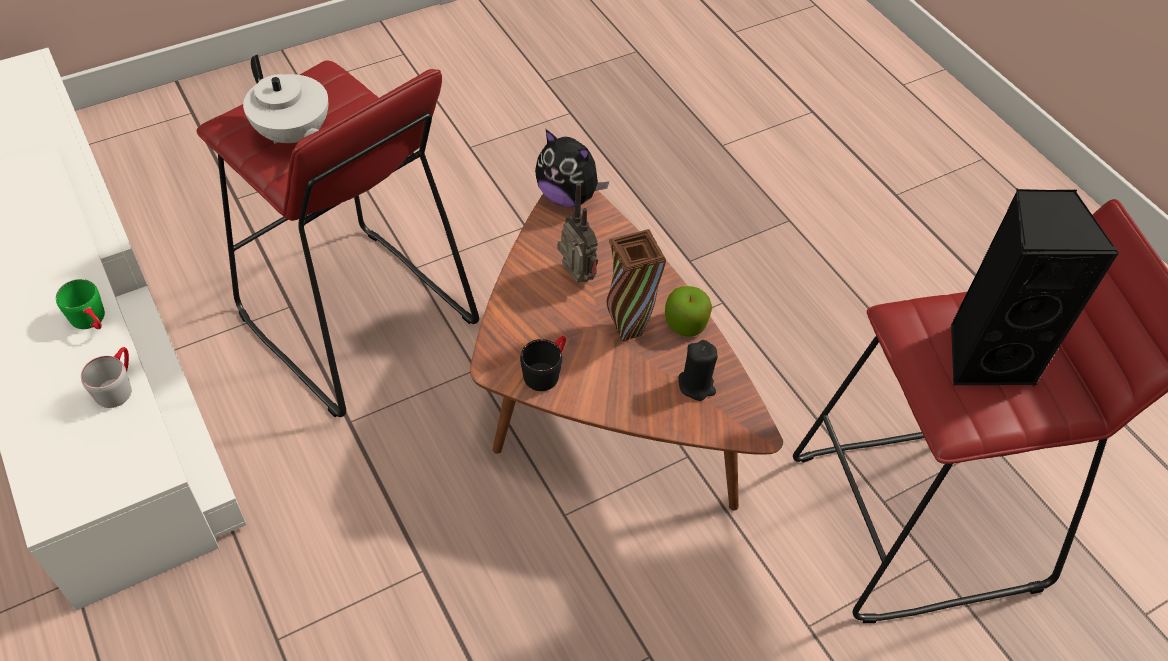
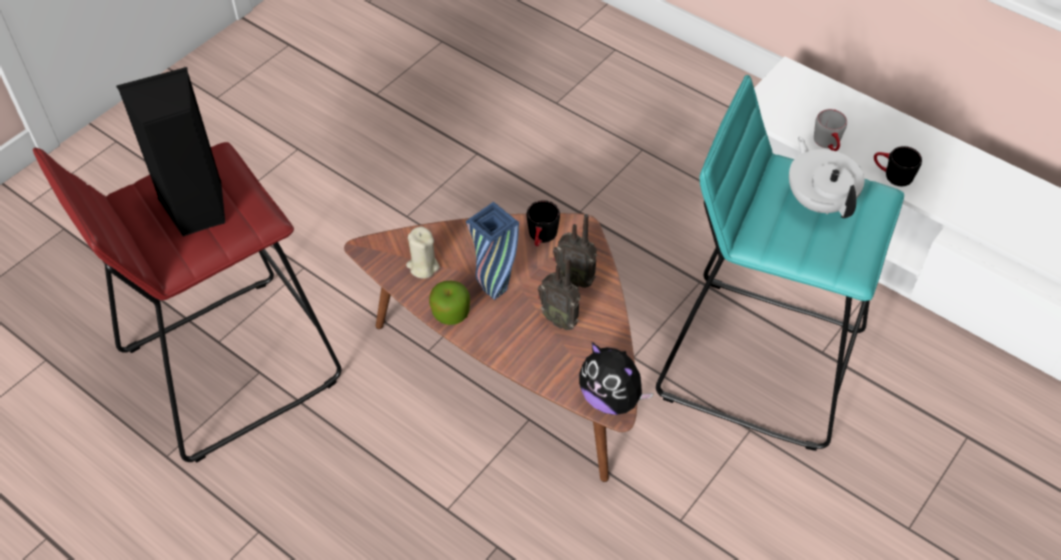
camera: 160 degrees right, 0 degrees up
green mug [56,279,105,329] -> black mug [874,146,922,186]
red stool [197,60,479,417] -> turquoise stool [656,75,904,451]
white teapot [243,54,328,144] -> white teapot turned 45 degrees clockwise [789,137,864,218]
plush toy [535,129,609,207] -> plush toy turned 150 degrees counterclockwise [579,342,654,415]
brown vase [607,229,666,341] -> blue vase [466,202,519,300]
black candle [678,340,718,401] -> beige candle [406,227,440,279]
none -> radio [553,214,597,288]

